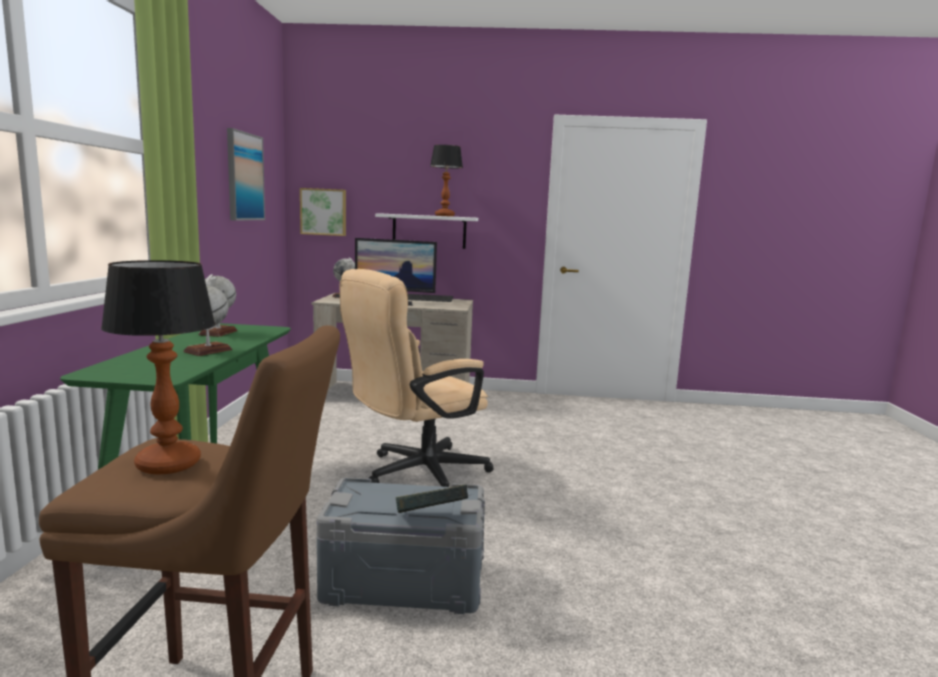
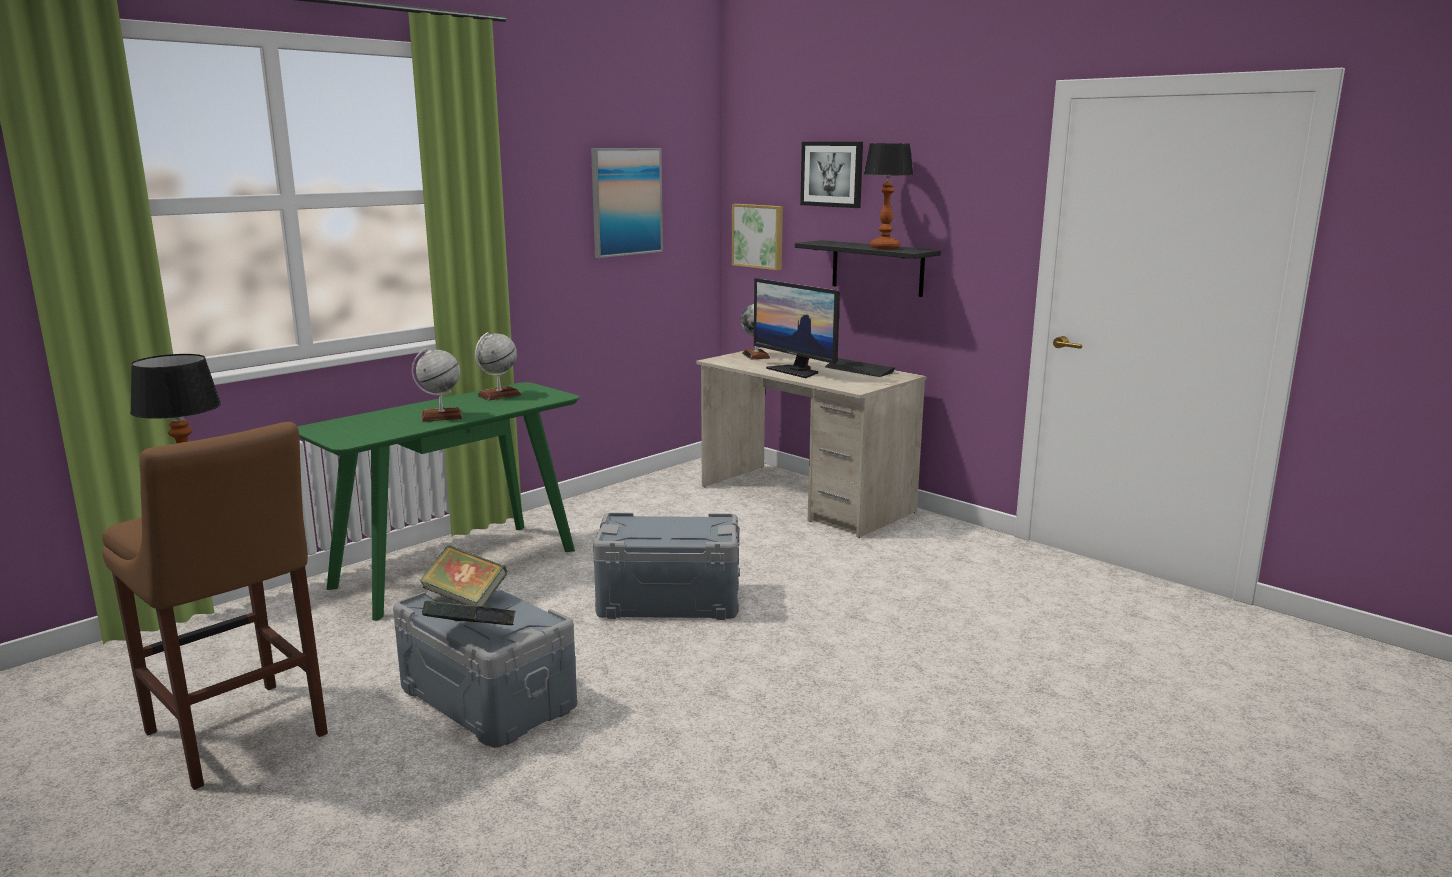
camera: 40 degrees right, 5 degrees up
beige office chair [340,269,493,487] -> grey storage box [593,513,740,620]
white shelf [375,213,478,249] -> black shelf [795,240,941,297]
none -> book [420,545,507,607]
none -> picture [800,142,863,208]

